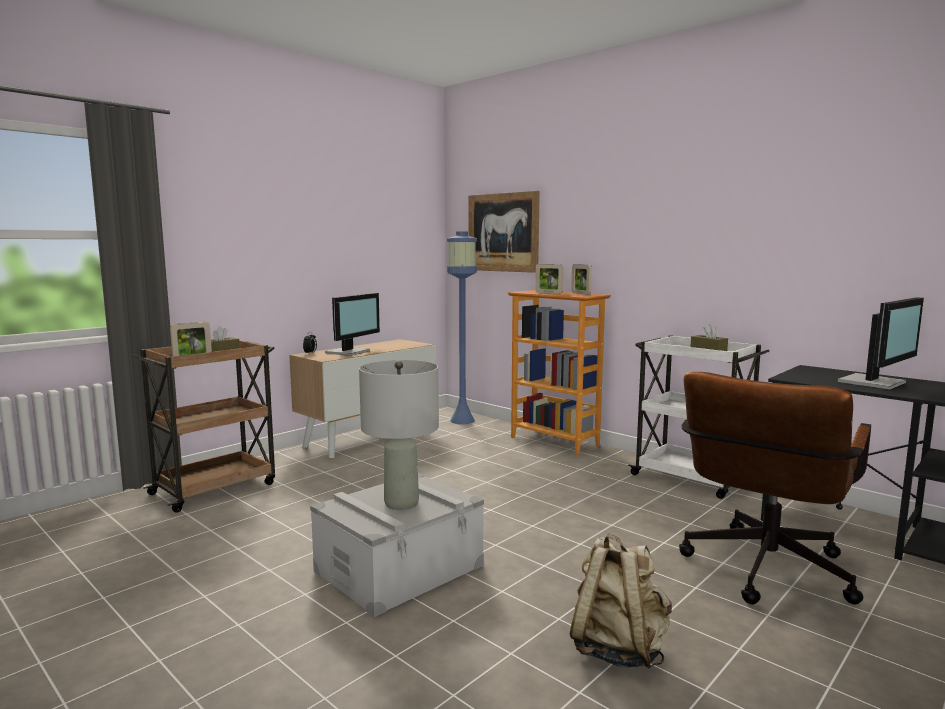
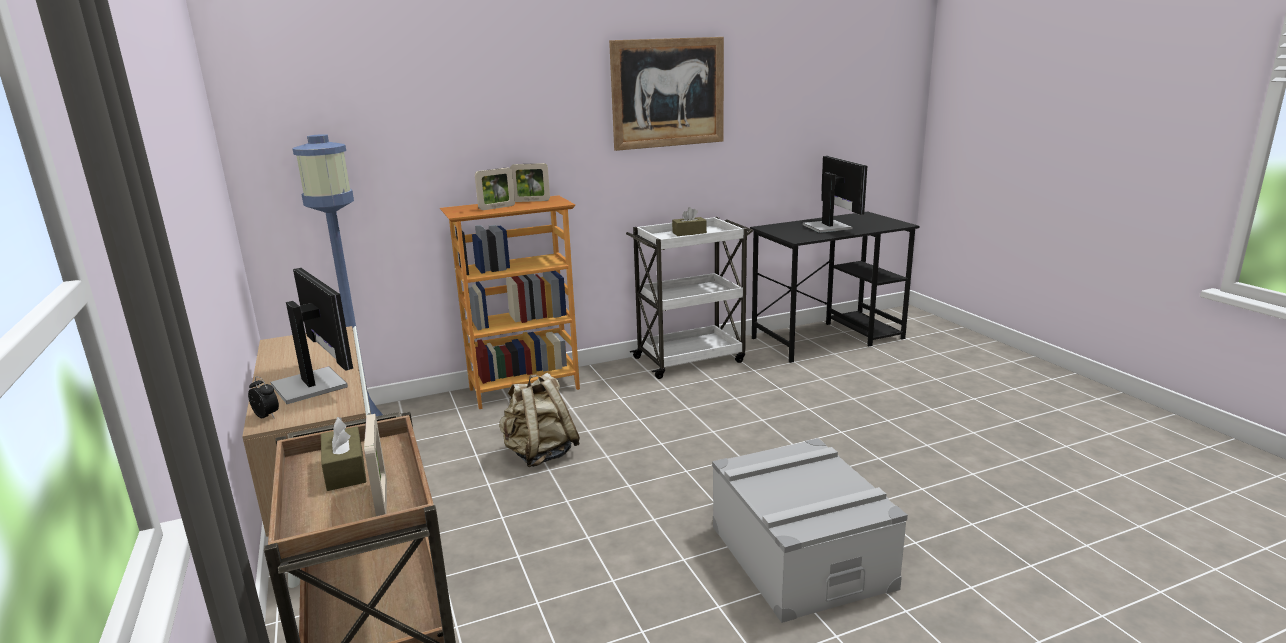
camera: 65 degrees left, 10 degrees up
grey table lamp [359,360,439,510] -> none
picture [468,191,540,273] -> picture moved to [609,37,724,151]
beige backpack [570,534,672,668] -> beige backpack moved to [499,373,580,467]
brown office chair [679,372,871,605] -> none

